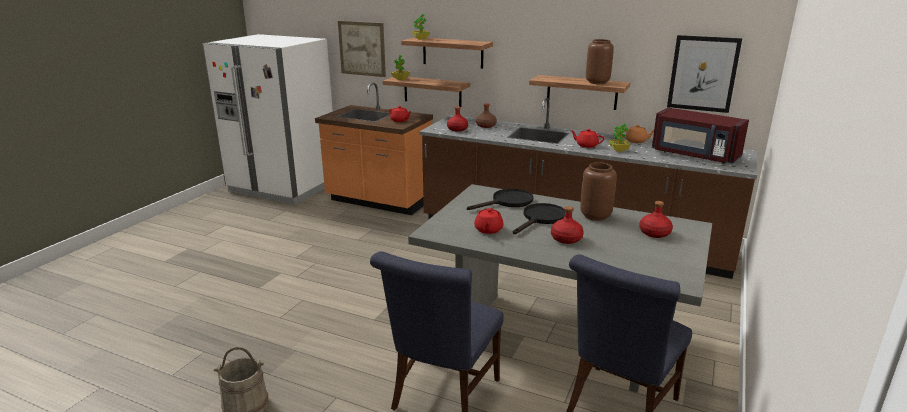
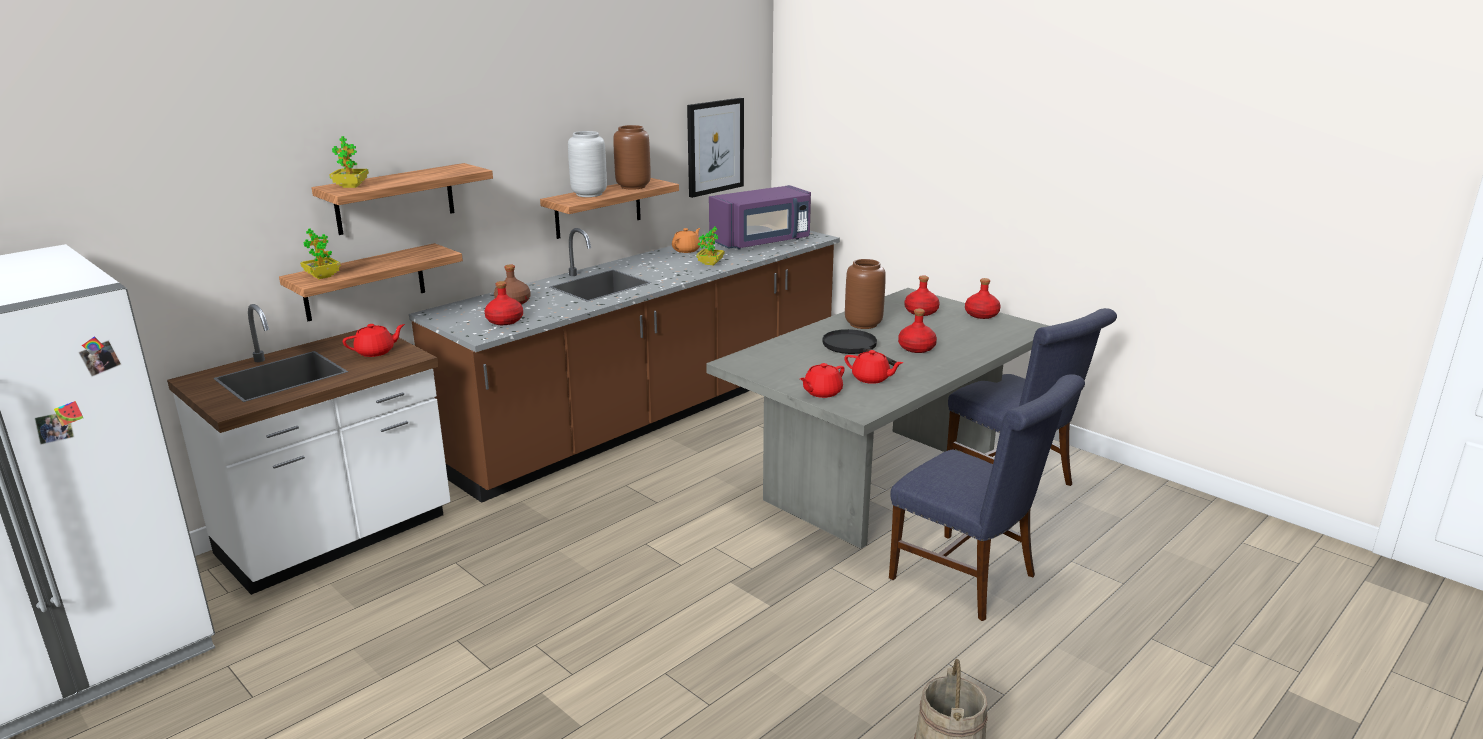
camera: 70 degrees left, 0 degrees up
orange counter [315,82,433,215] -> white counter [167,304,451,595]
picture [338,21,386,77] -> none
black frying pan [467,189,533,210] -> none
red teapot [570,129,604,148] -> red teapot moved to [800,363,845,398]
red microwave [652,108,749,164] -> purple microwave [709,185,811,249]
none -> grey vase [568,131,607,197]
none -> red bottle [965,278,1001,319]

